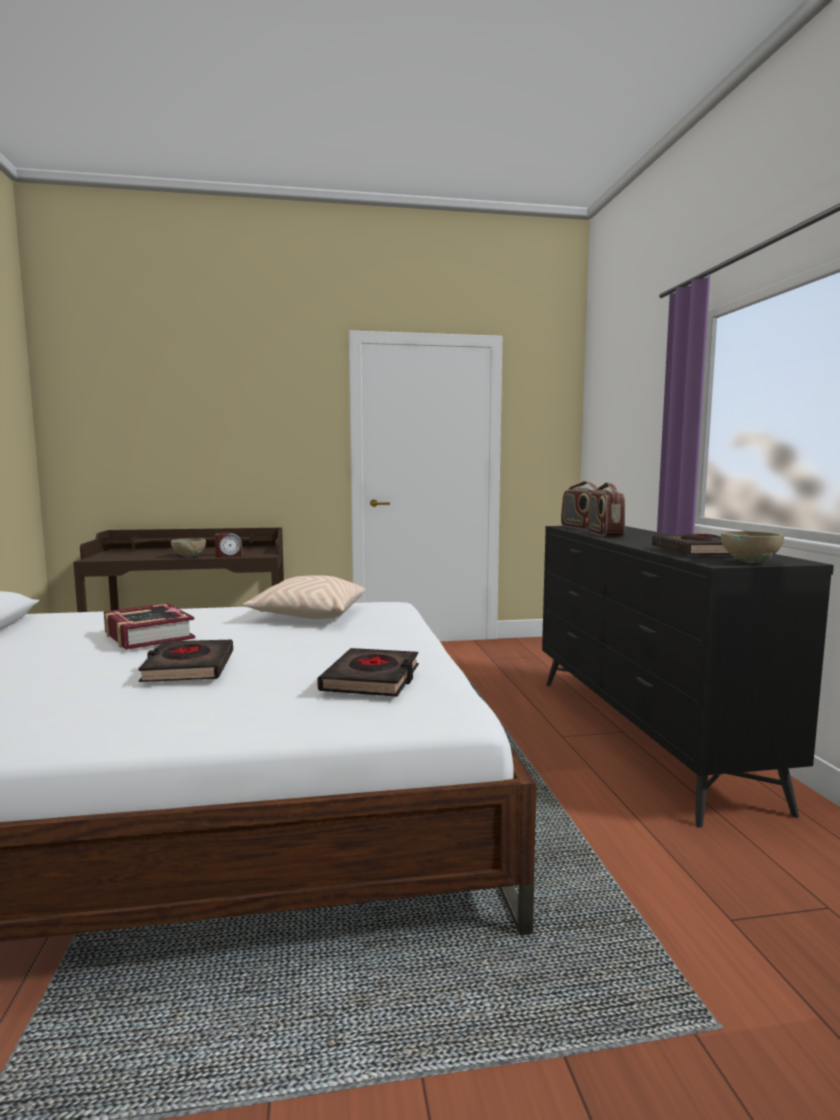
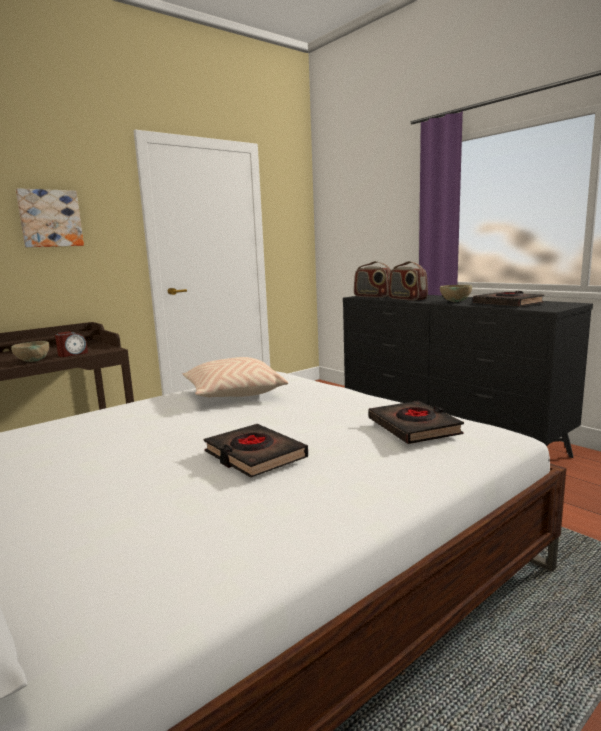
camera: 30 degrees left, 5 degrees up
book [104,603,195,650] -> none
beige bowl [721,531,784,563] -> beige bowl moved to [440,285,472,302]
none -> picture [16,188,84,247]

